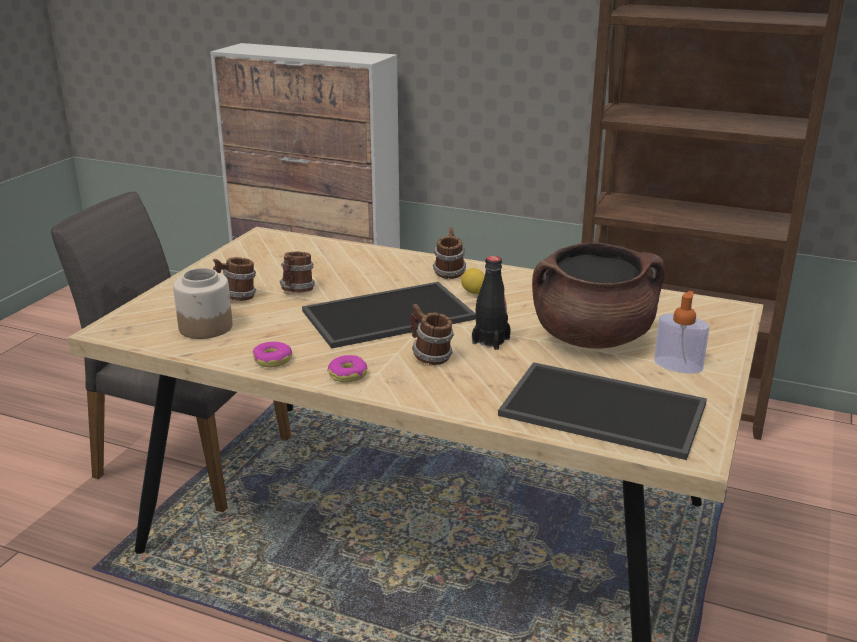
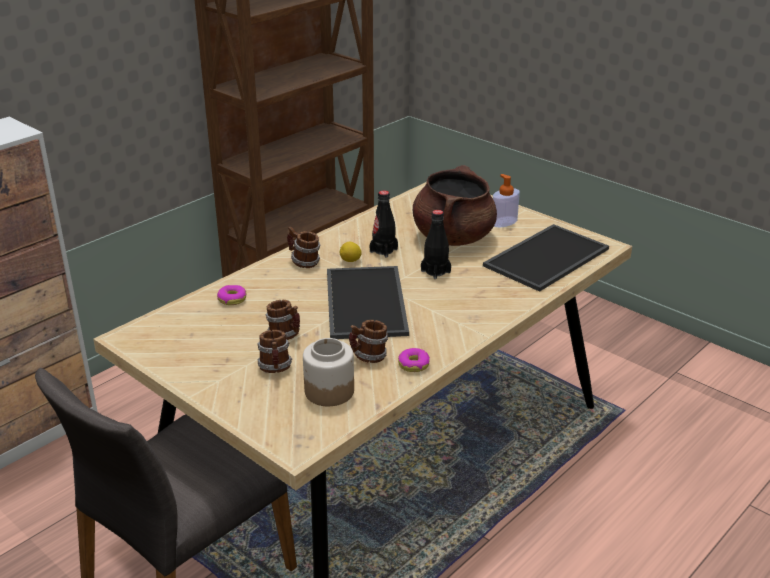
camera: 70 degrees left, 5 degrees up
donut [328,355,367,382] -> donut moved to [217,285,246,305]
mug [410,304,454,365] -> mug moved to [349,320,388,363]
none -> black bottle [369,190,398,258]

